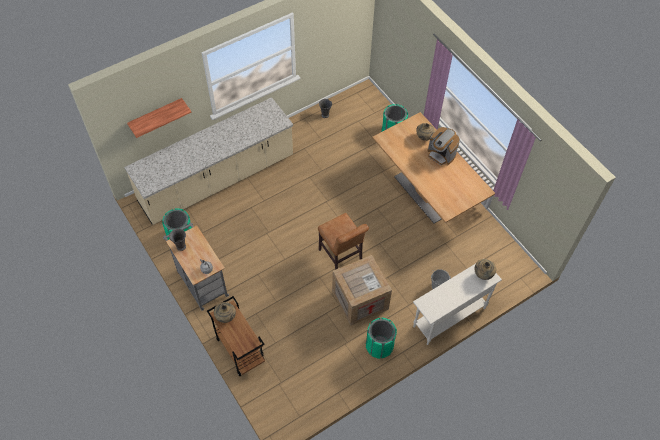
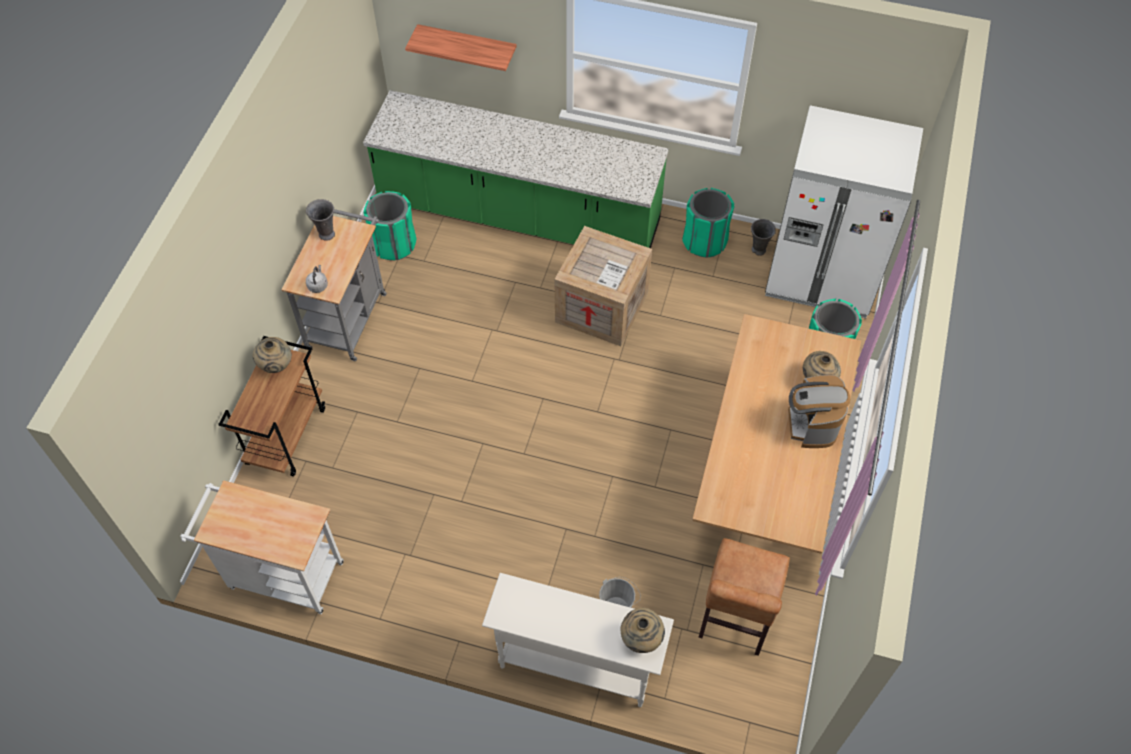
camera: 50 degrees right, 0 degrees up
beige counter [124,97,293,225] -> green counter [363,90,669,248]
brown chair [318,213,369,270] -> brown chair moved to [699,538,790,656]
crate [332,255,392,326] -> crate moved to [554,226,652,346]
green trash can [366,318,397,359] -> green trash can moved to [682,188,734,257]
none -> white cart [180,480,343,614]
none -> white fridge [765,105,923,318]

